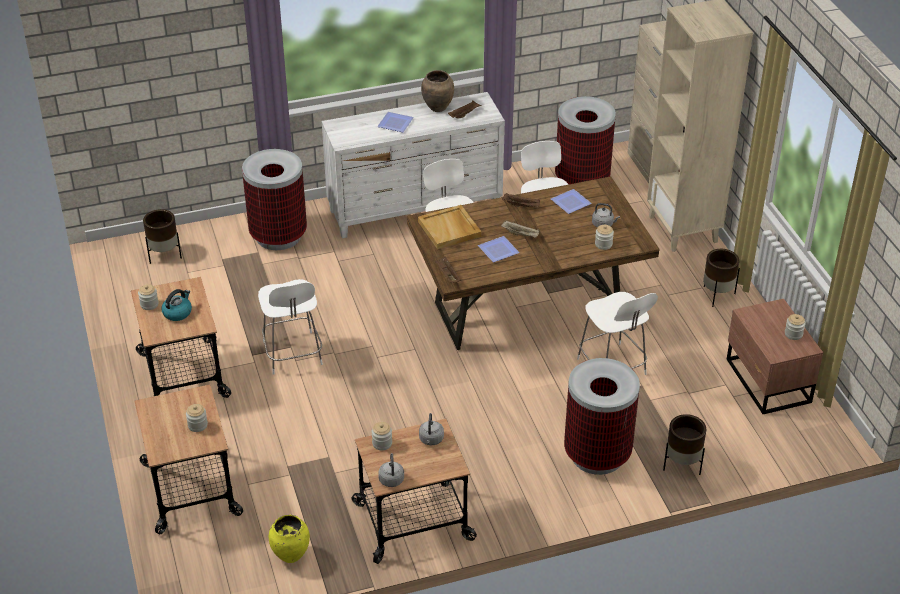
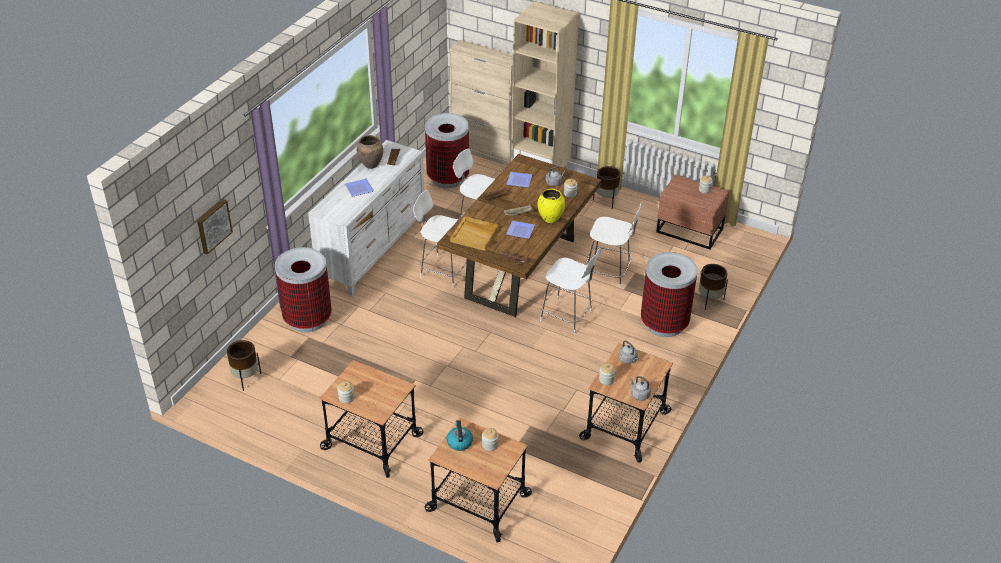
camera: 45 degrees left, 0 degrees up
kettle [161,289,192,321] -> kettle moved to [446,420,473,451]
white chair [258,279,323,375] -> white chair moved to [540,248,602,334]
yellow vase [269,515,310,563] -> yellow vase moved to [538,189,565,223]
none -> picture [197,199,233,255]

